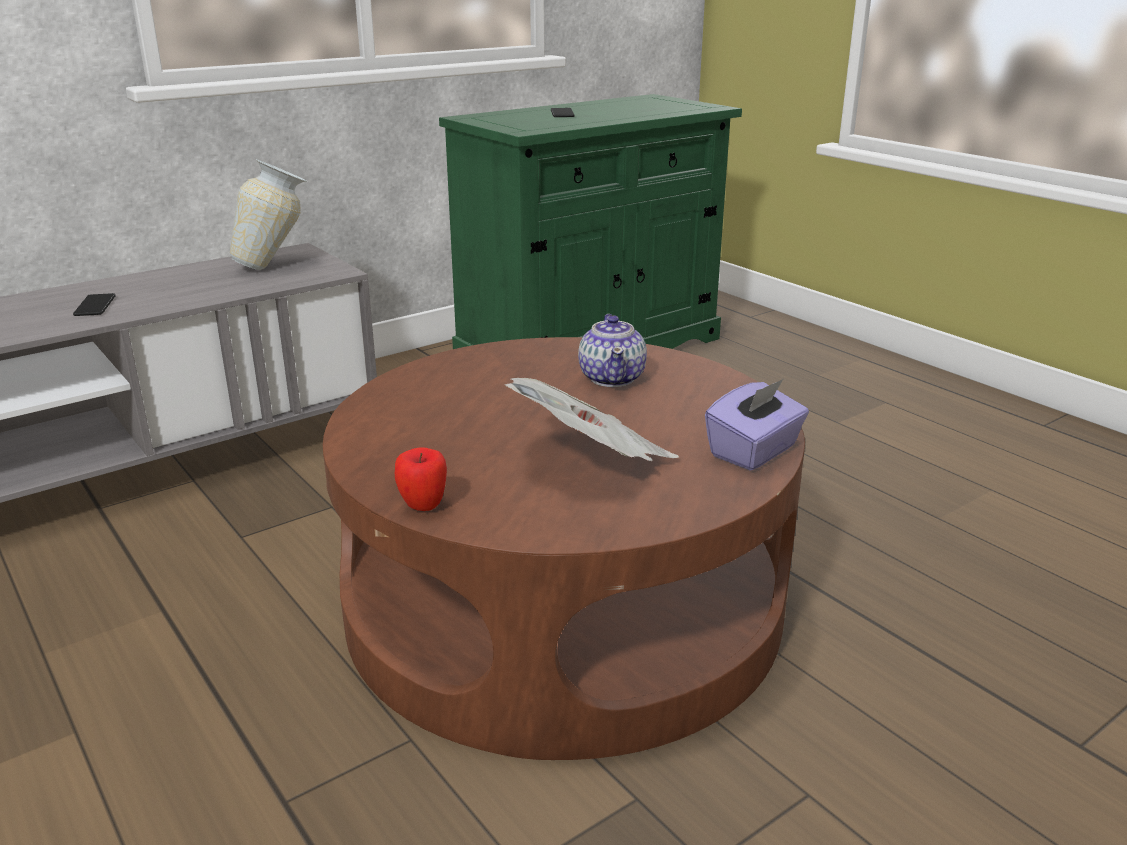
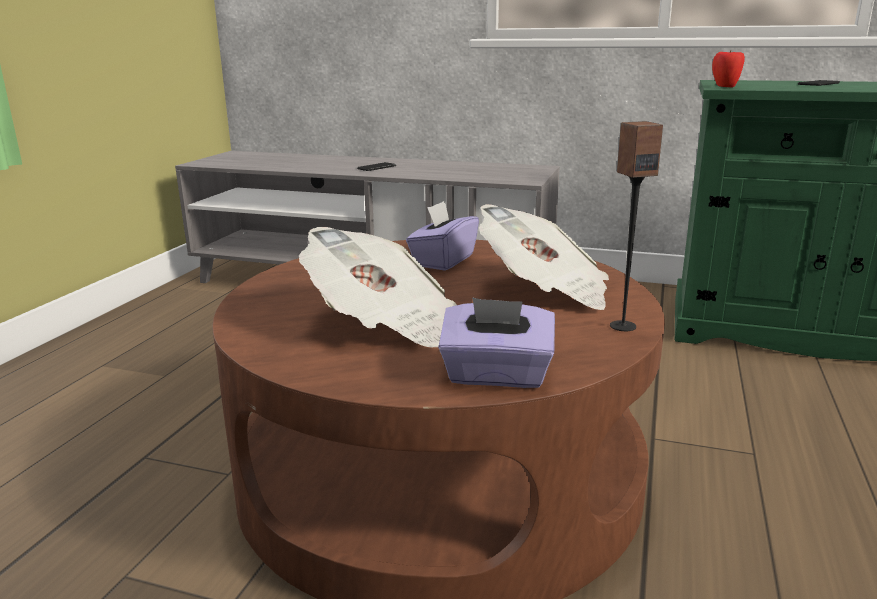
camera: 55 degrees right, 5 degrees down
vase [230,159,307,270] -> none
apple [395,447,447,511] -> apple moved to [712,50,745,88]
teapot [578,314,647,387] -> newspaper [479,204,609,310]
none -> purple tissue box [406,200,479,271]
none -> speaker [610,121,663,331]

